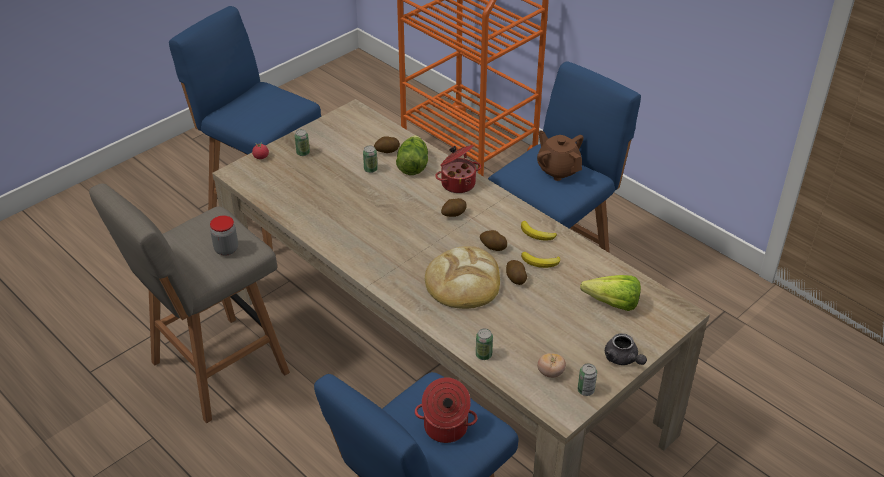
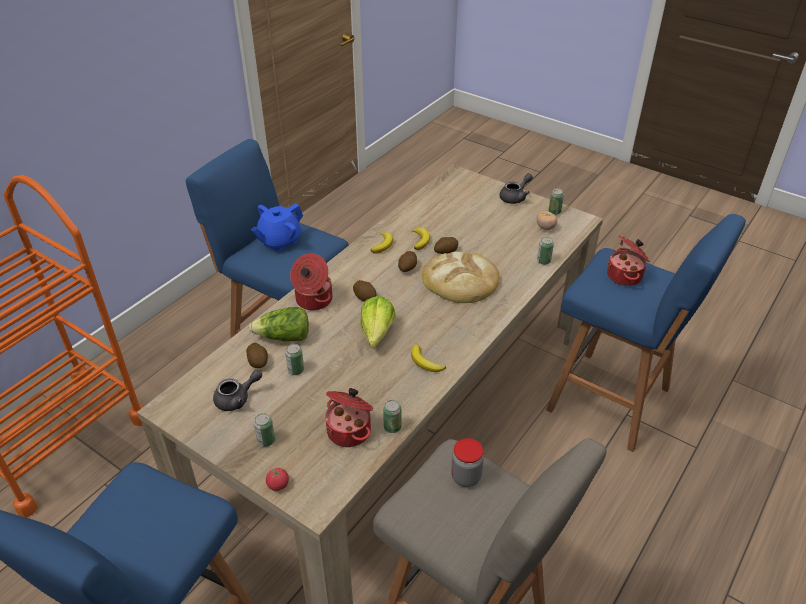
camera: 100 degrees left, 0 degrees up
brown teapot [537,130,583,181] -> blue teapot [251,203,303,252]
lettuce [580,275,641,311] -> lettuce moved to [360,296,395,348]
none -> grey teapot [213,370,262,411]
none -> cooking pot [325,388,373,447]
none -> can [383,400,401,433]
none -> banana [411,344,446,372]

